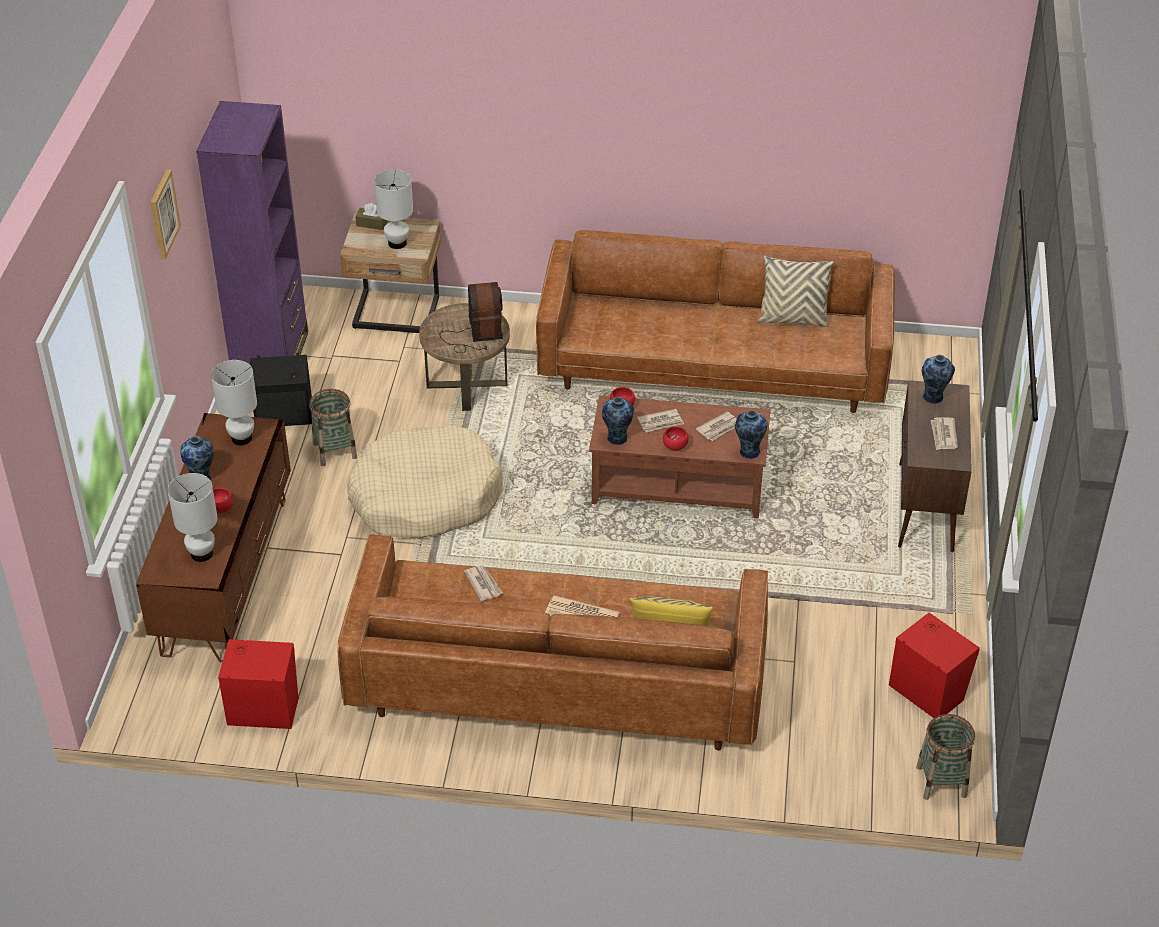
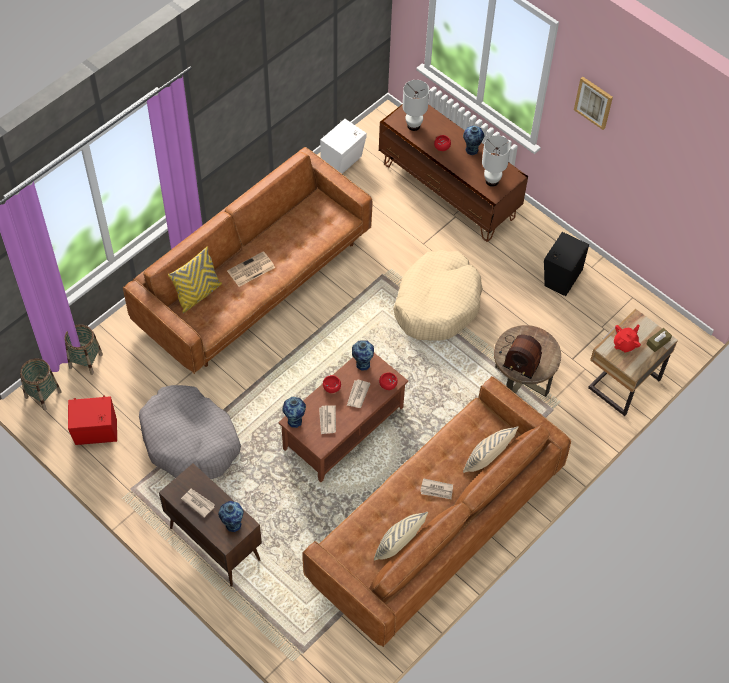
camera: 125 degrees right, 15 degrees up
purple bookcase [196,101,308,365] -> none
red speaker [218,639,298,729] -> white speaker [320,119,367,174]
basket [309,389,357,466] -> basket moved to [65,324,103,375]
white table lamp [374,169,413,249] -> red teapot [614,324,641,353]
newspaper [464,565,503,601] -> newspaper moved to [420,478,453,499]
none -> grey dog bed [139,385,241,479]
none -> beige pillow [463,426,519,473]

